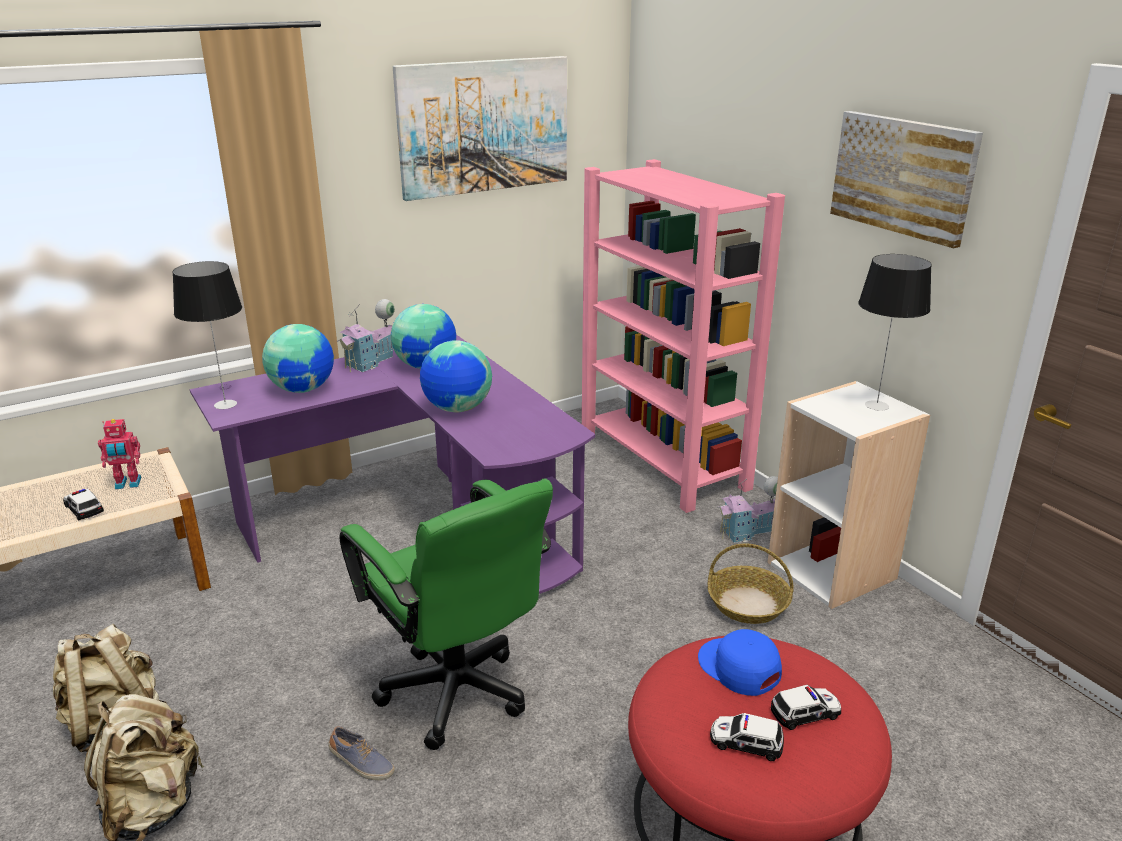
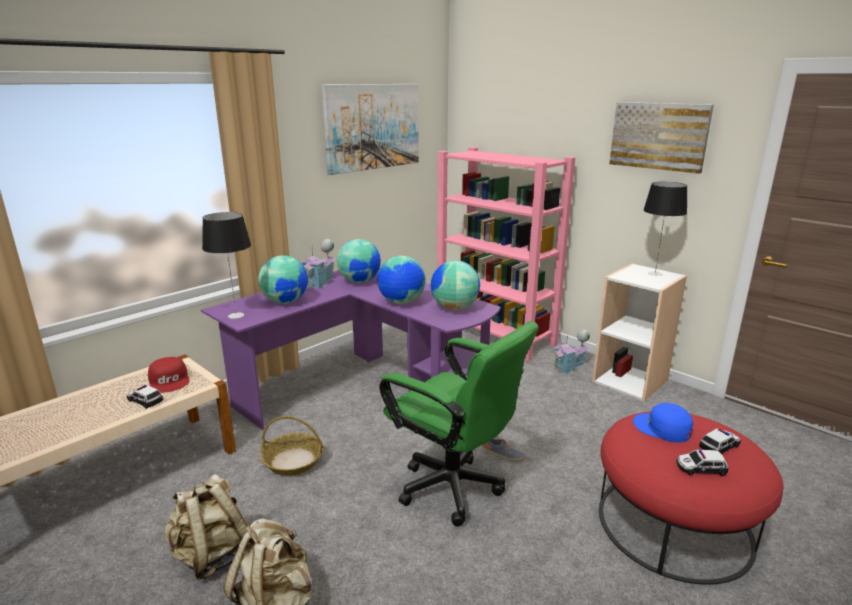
camera: 15 degrees left, 5 degrees down
toy robot [98,419,141,489] -> red cap [148,357,189,393]
shoe [328,726,395,780] -> shoe moved to [482,439,526,462]
basket [708,543,794,624] -> basket moved to [261,416,324,476]
none -> globe [431,260,480,310]

